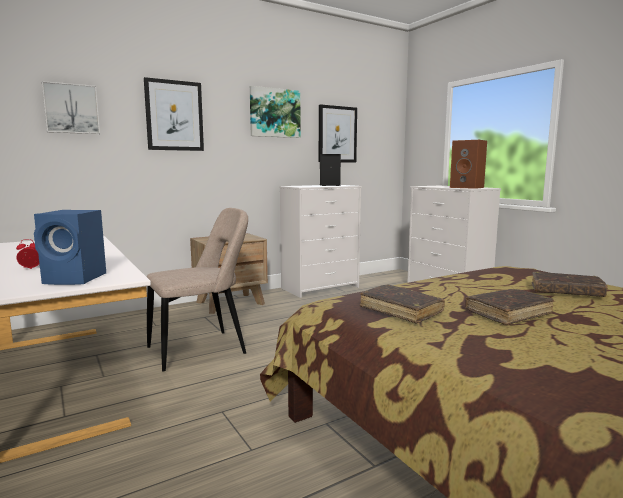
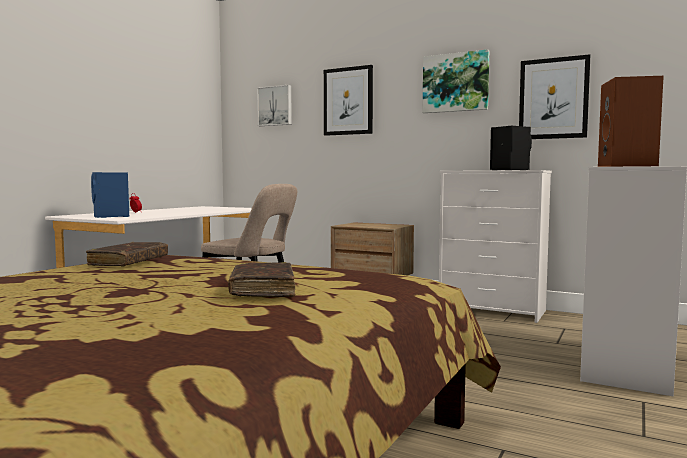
camera: 60 degrees right, 5 degrees down
brown book [465,289,554,325] -> none

